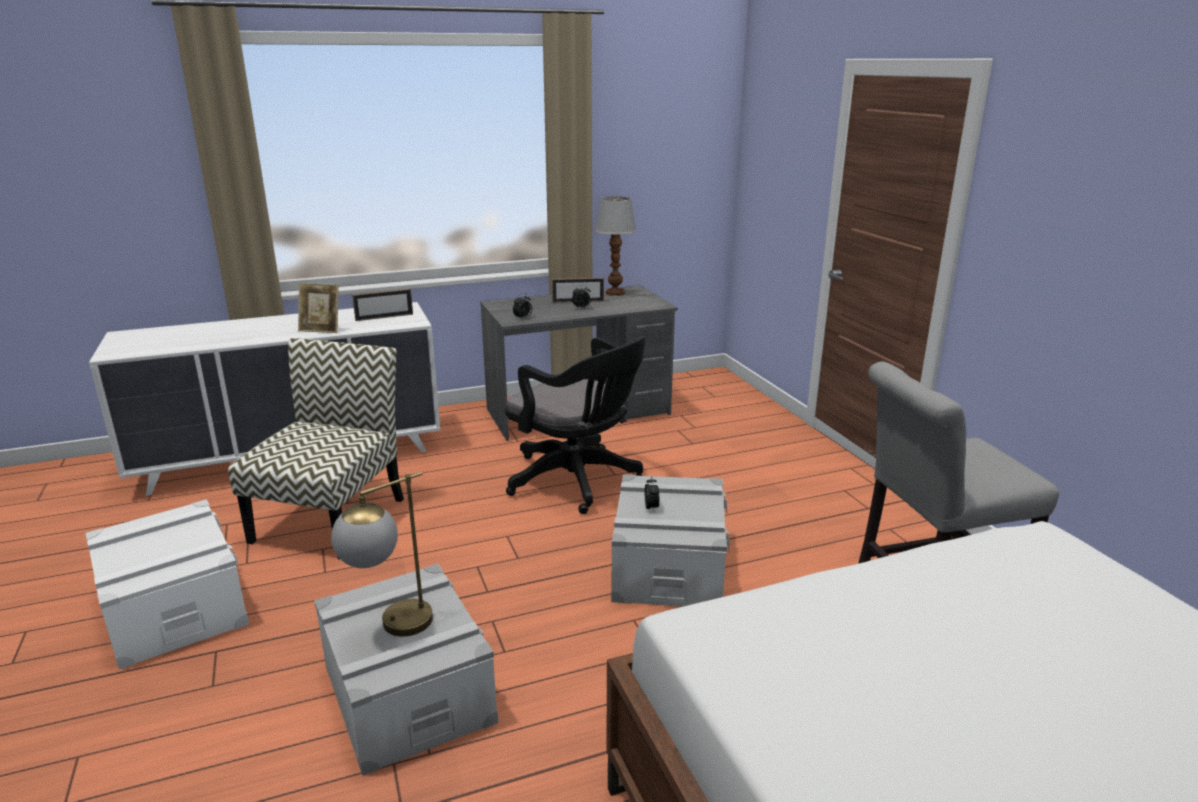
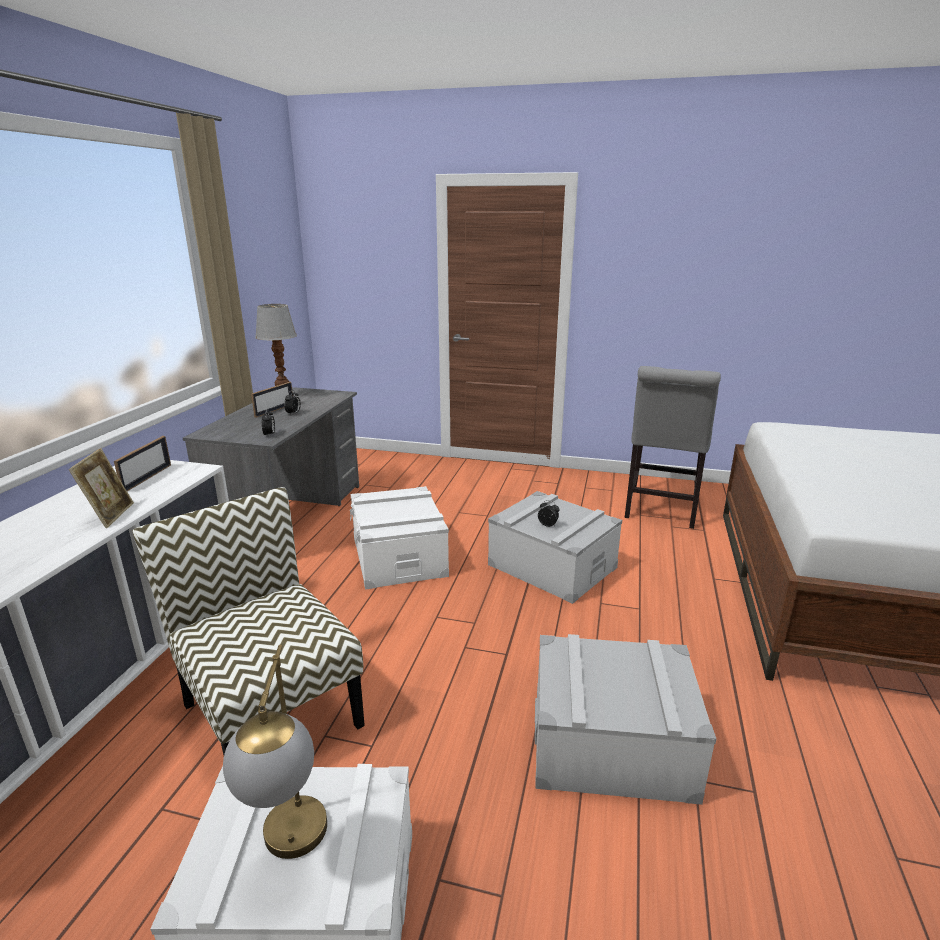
camera: 55 degrees left, 0 degrees up
picture frame [298,283,339,333] -> picture frame turned 45 degrees counterclockwise [69,448,134,528]
table lamp [331,472,433,637] -> table lamp moved to [223,645,327,859]
black office chair [505,336,646,514] -> white storage box [350,486,449,590]

